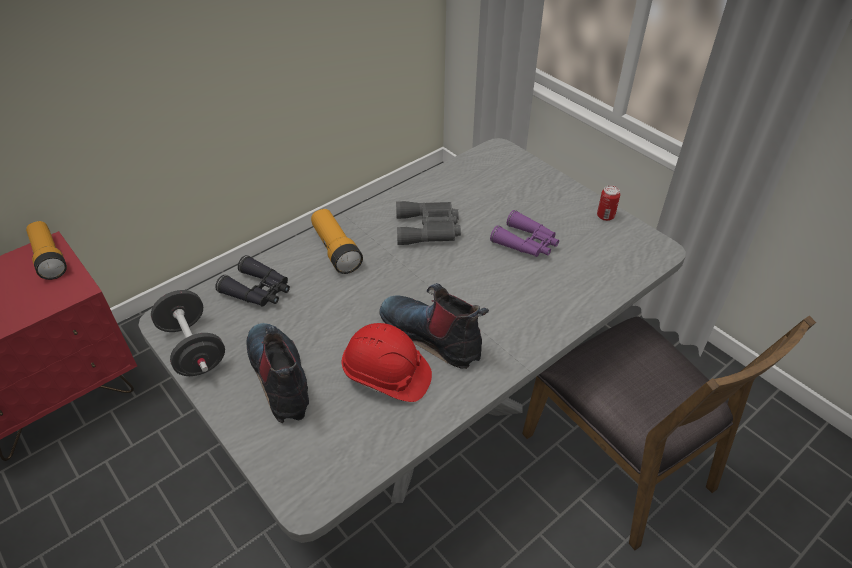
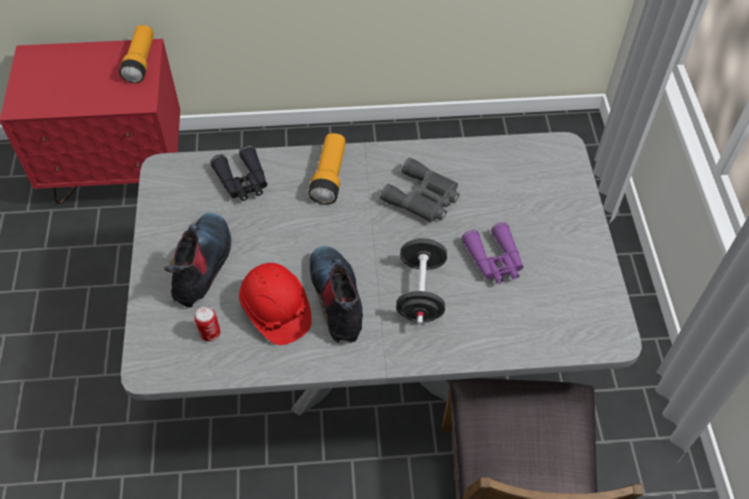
camera: 35 degrees right, 10 degrees up
black dumbbell [151,290,225,376] -> black dumbbell moved to [396,238,447,325]
can [597,185,620,221] -> can moved to [194,306,220,341]

